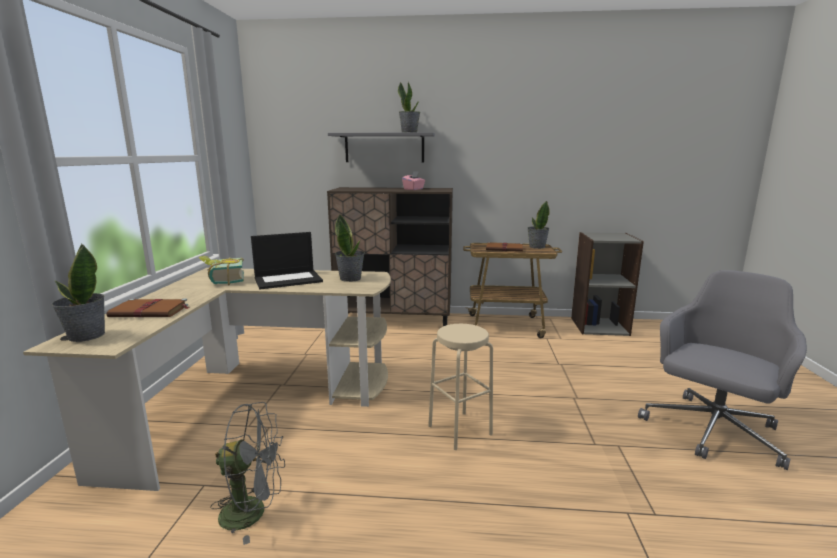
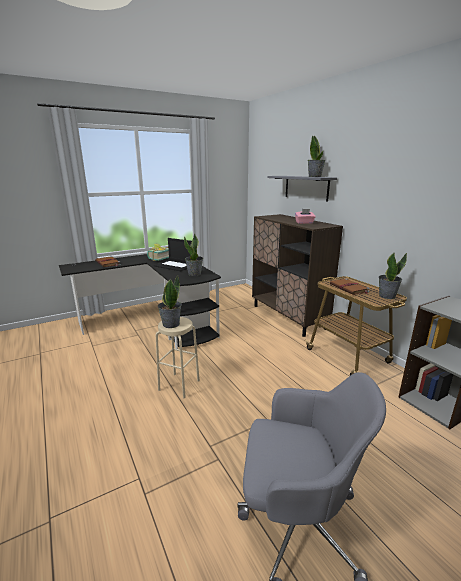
camera: 55 degrees right, 5 degrees up
beige desk [23,268,391,491] -> black desk [59,254,221,349]
potted plant [51,244,105,342] -> potted plant moved to [158,276,182,328]
grey fan [210,402,285,545] -> none

